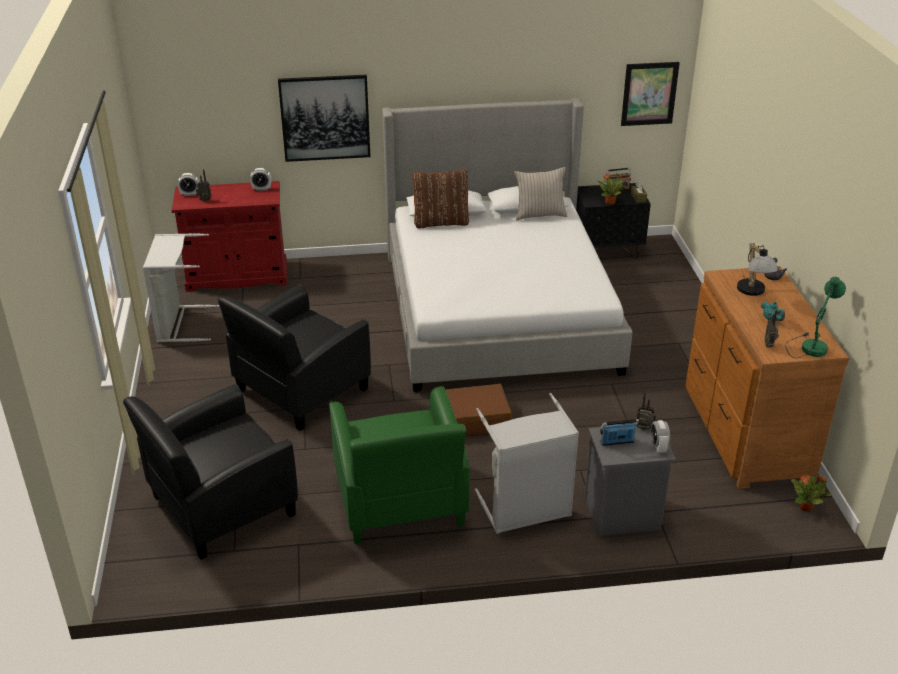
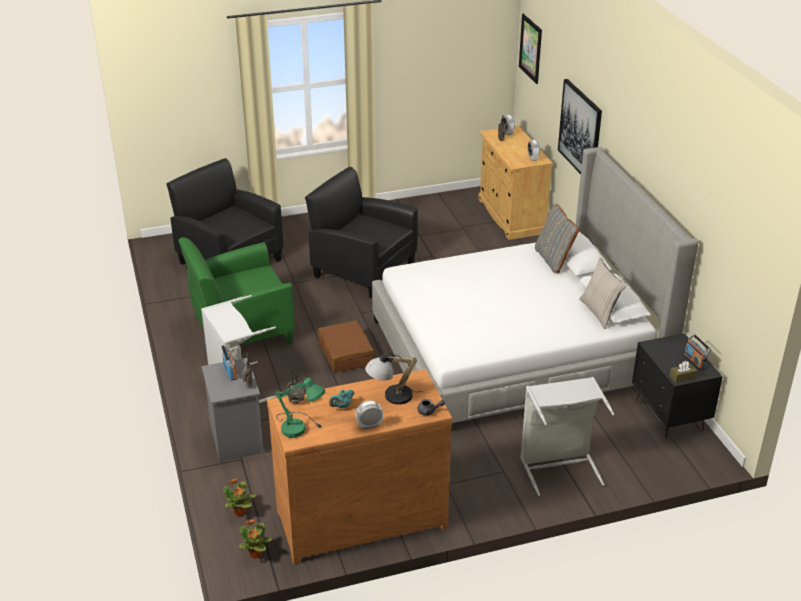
camera: 80 degrees right, 0 degrees up
grey laundry basket [143,233,219,342] -> grey laundry basket moved to [520,377,615,496]
red cabinet [171,181,287,292] -> beige cabinet [478,126,553,240]
brown pillow [412,169,469,228] -> grey pillow [535,204,579,273]
potted plant [597,173,627,205] -> potted plant moved to [223,479,256,516]
picture [621,62,680,126] -> picture moved to [519,14,542,84]
alarm clock [651,420,670,453] -> alarm clock moved to [356,400,383,429]

